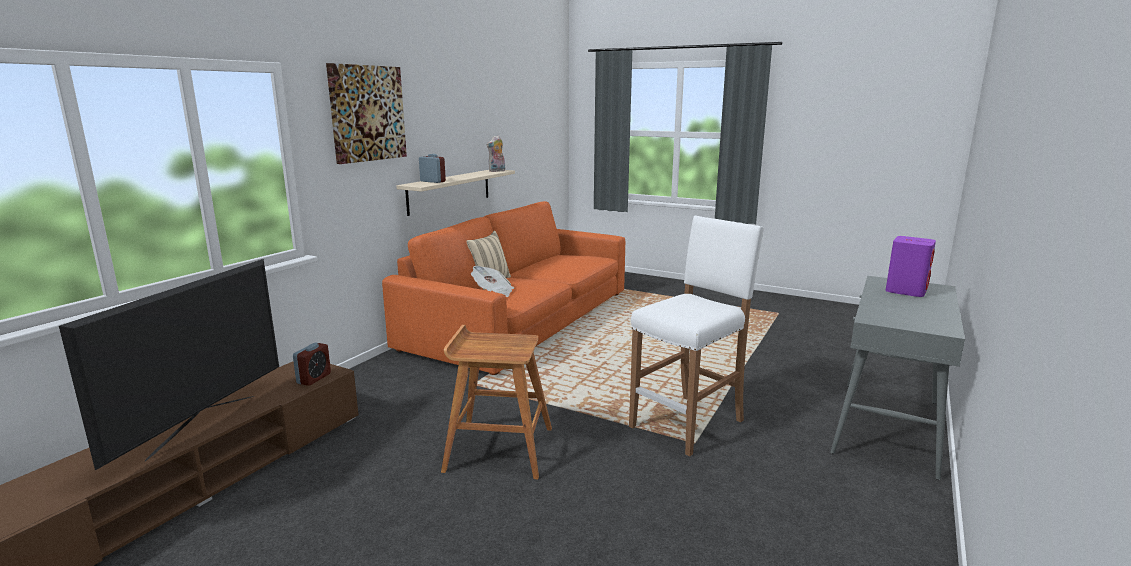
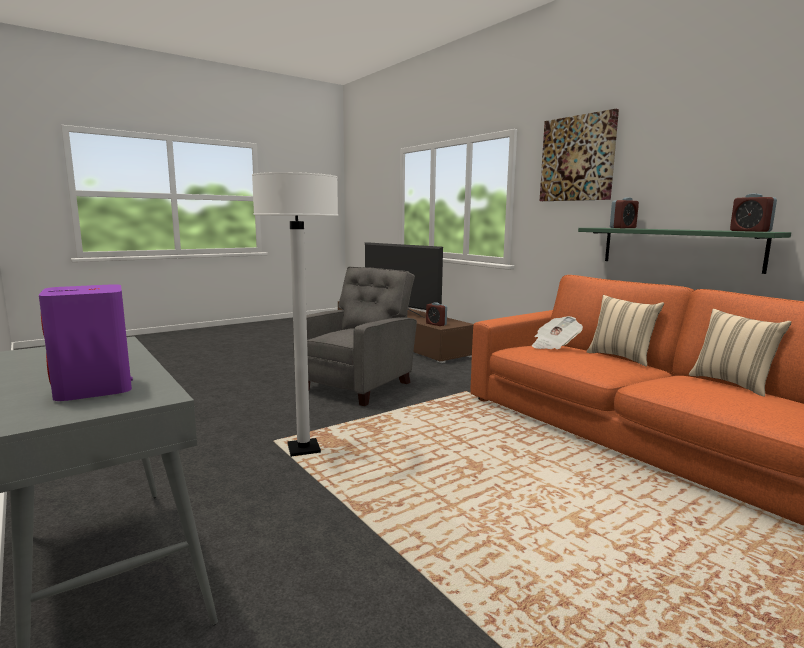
camera: 115 degrees right, 5 degrees down
beige shelf [396,170,515,216] -> green shelf [578,228,791,274]
brown stool [441,325,552,479] -> grey armchair [293,267,417,406]
plush toy [487,135,505,172] -> alarm clock [730,193,777,232]
white stool [629,215,764,457] -> white floor lamp [252,172,338,457]
none -> beige pillow [689,309,792,397]

